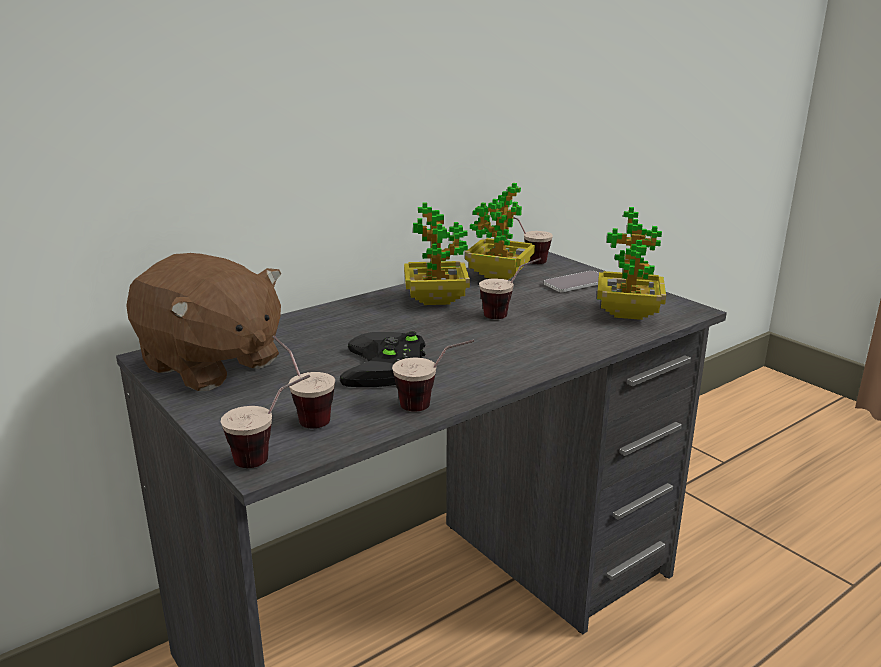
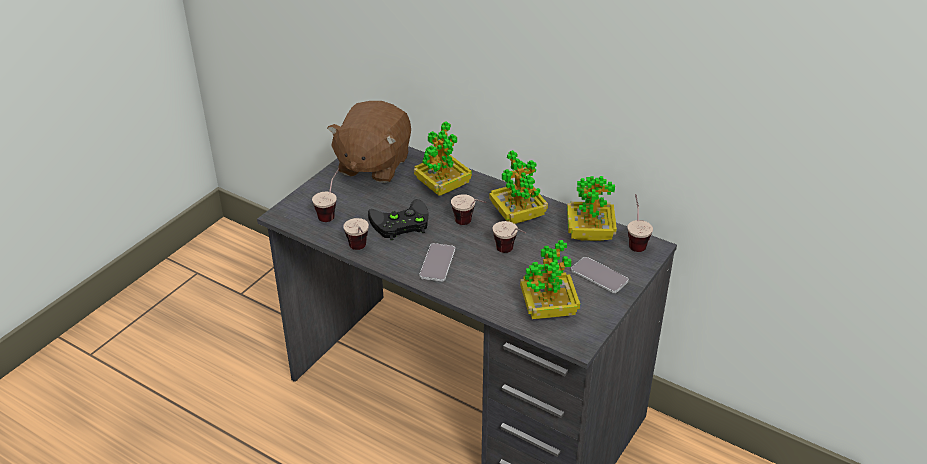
camera: 70 degrees right, 15 degrees up
cup [221,375,310,468] -> cup moved to [451,194,486,225]
none -> potted plant [414,121,472,196]
none -> phone [419,243,455,282]

